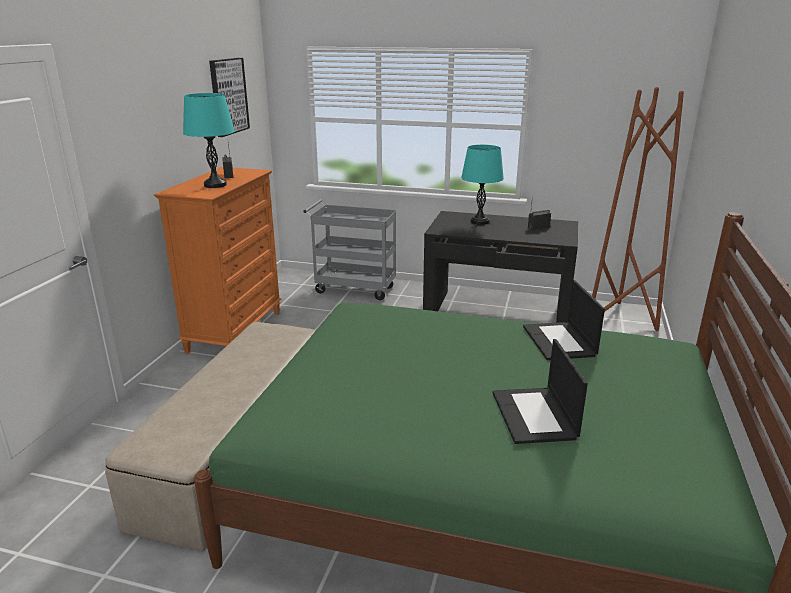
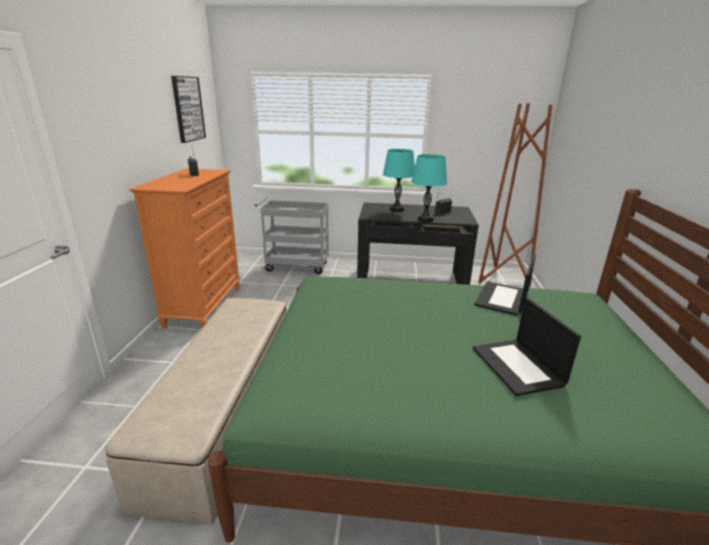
camera: 10 degrees left, 0 degrees up
turquoise table lamp [183,93,235,188] -> turquoise table lamp moved to [411,154,447,222]
laptop [523,280,605,360] -> laptop turned 45 degrees clockwise [474,254,536,316]

